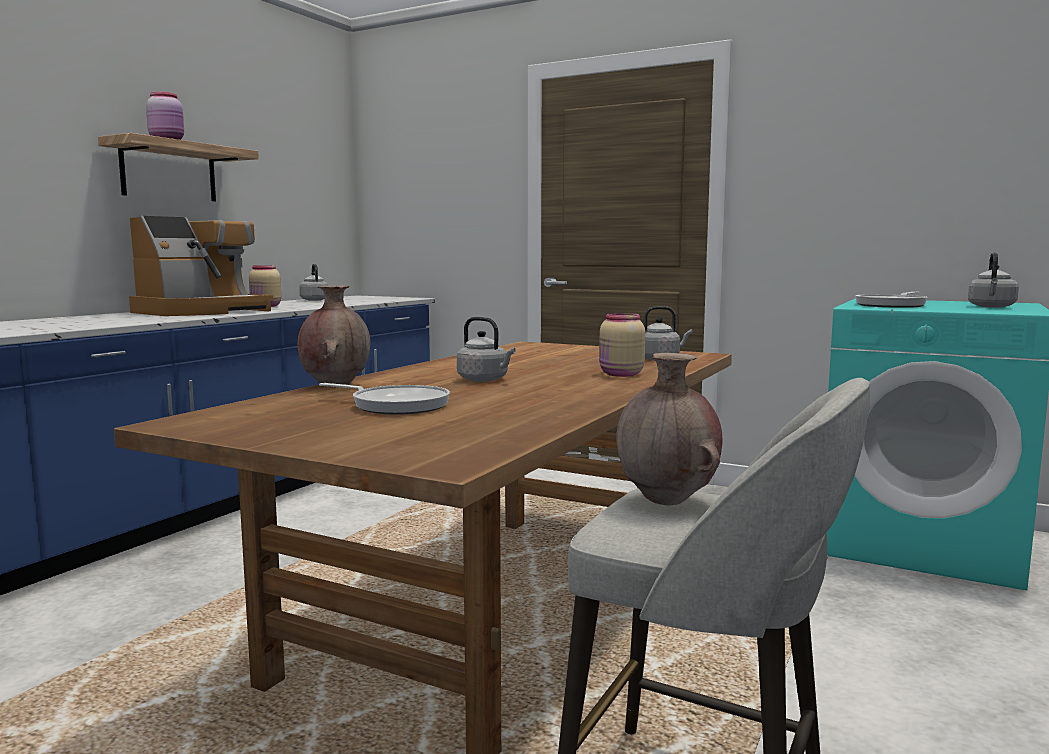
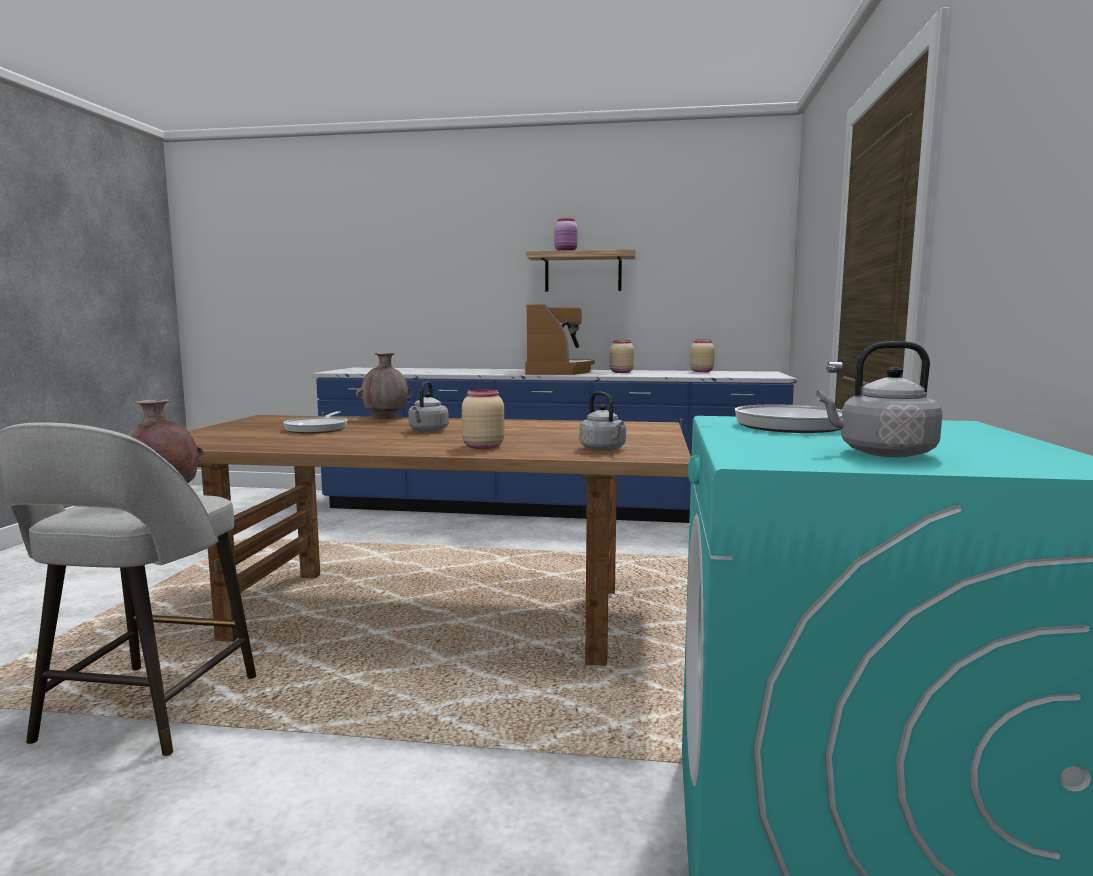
camera: 70 degrees right, 0 degrees up
coffee machine [129,216,273,316] -> coffee machine turned 105 degrees counterclockwise [525,304,595,375]
grey kettle [299,264,329,301] -> beige jar [690,340,715,372]

